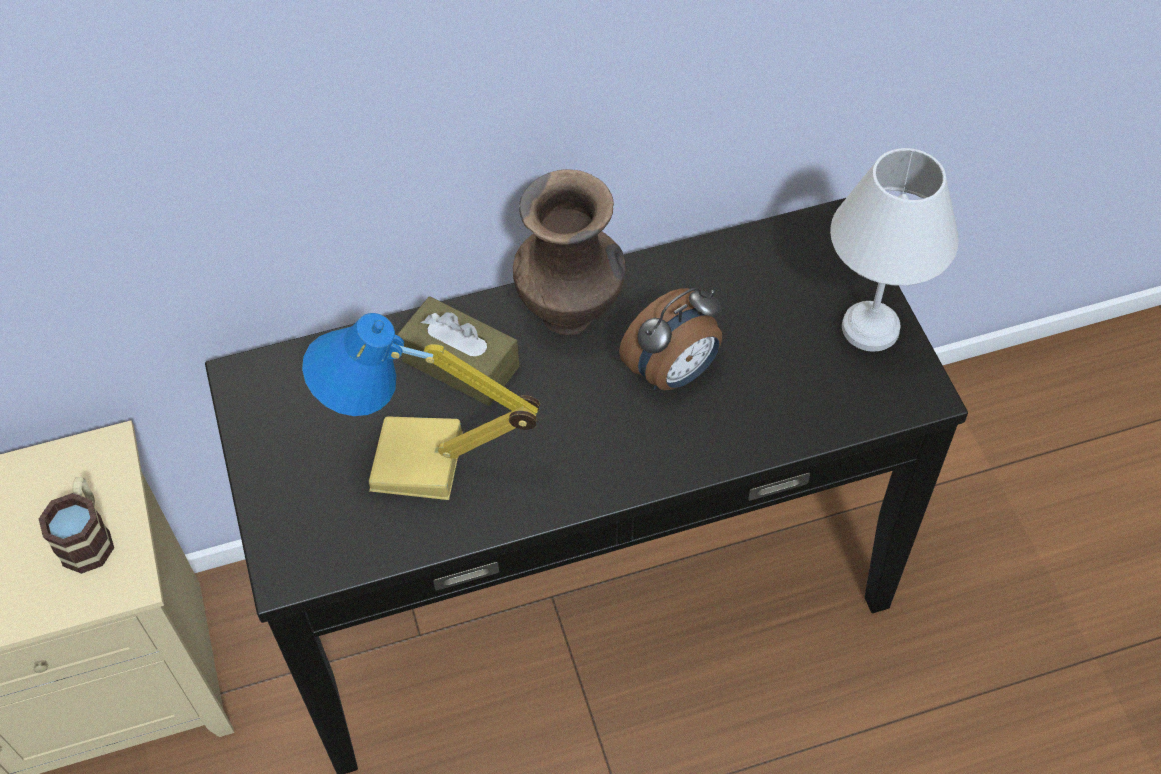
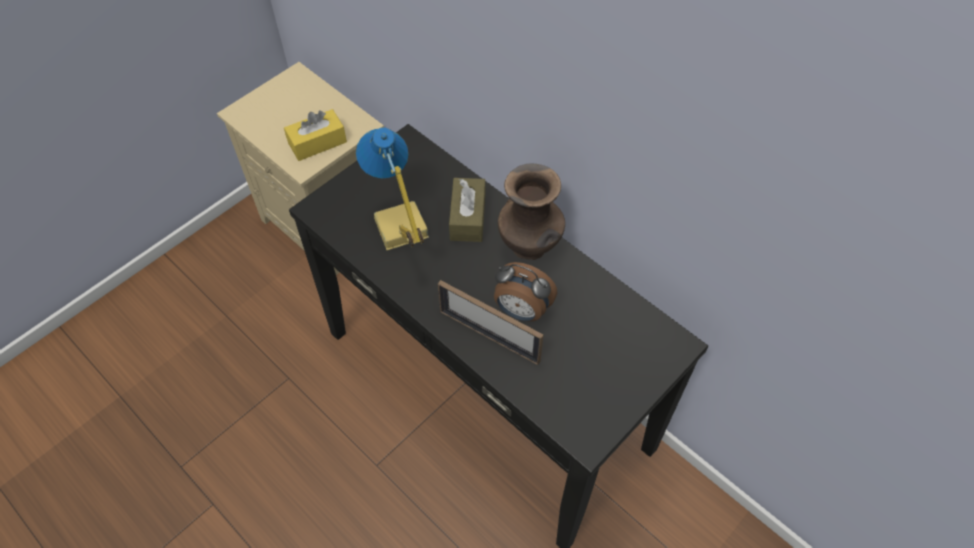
camera: 60 degrees right, 0 degrees up
mug [39,477,114,574] -> yellow tissue box [284,109,347,161]
white table lamp [830,148,959,352] -> none
none -> picture frame [438,280,543,365]

